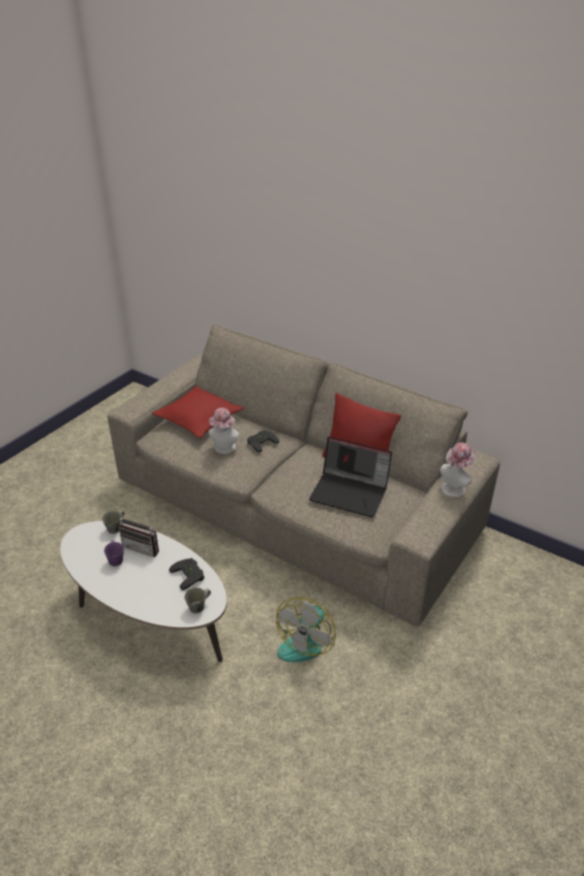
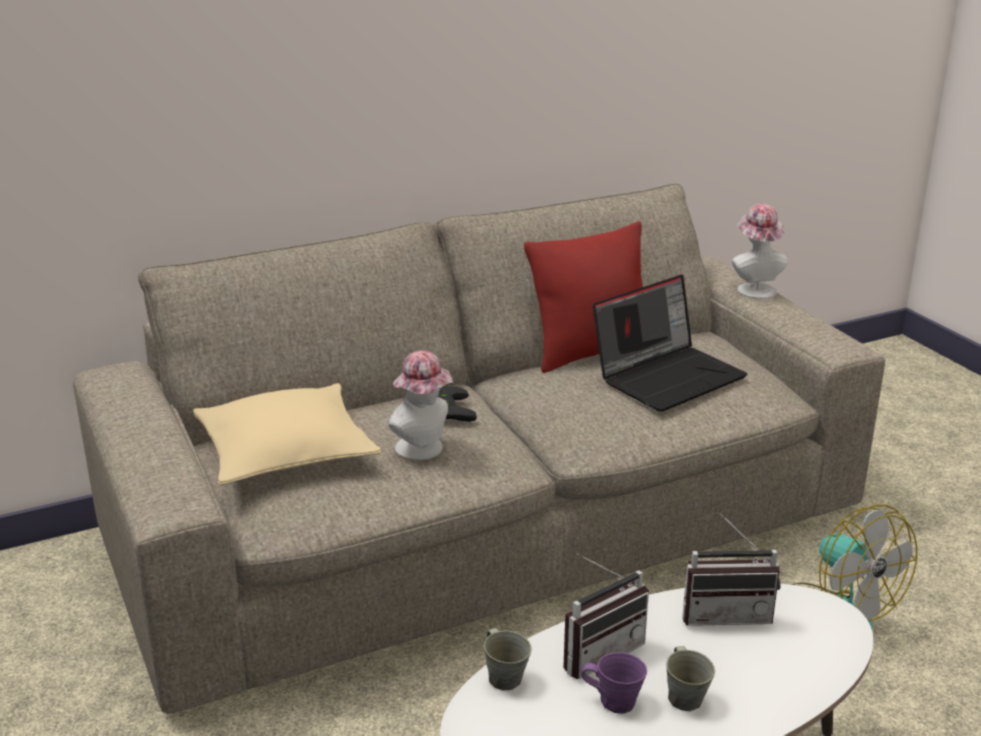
camera: 60 degrees left, 10 degrees down
red pillow [152,386,244,438] -> beige pillow [193,383,381,486]
black game controller [169,558,204,590] -> radio [682,513,781,626]
grey mug [184,588,211,613] -> grey mug moved to [666,646,715,711]

